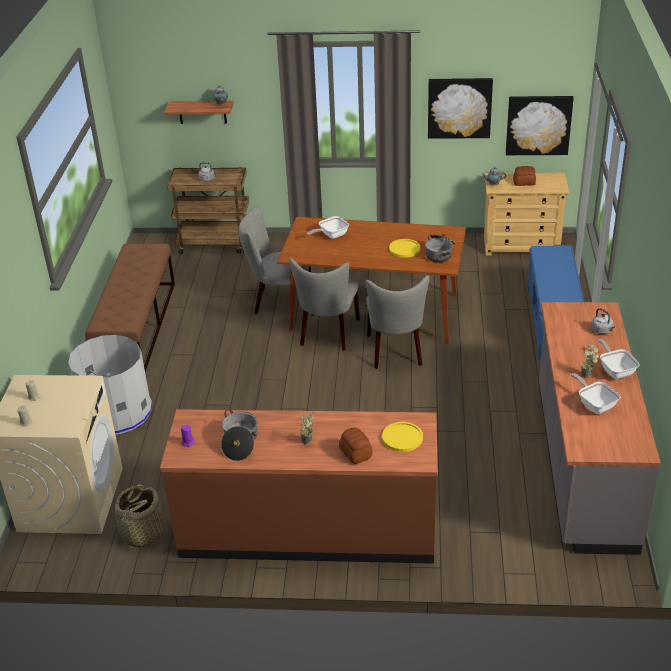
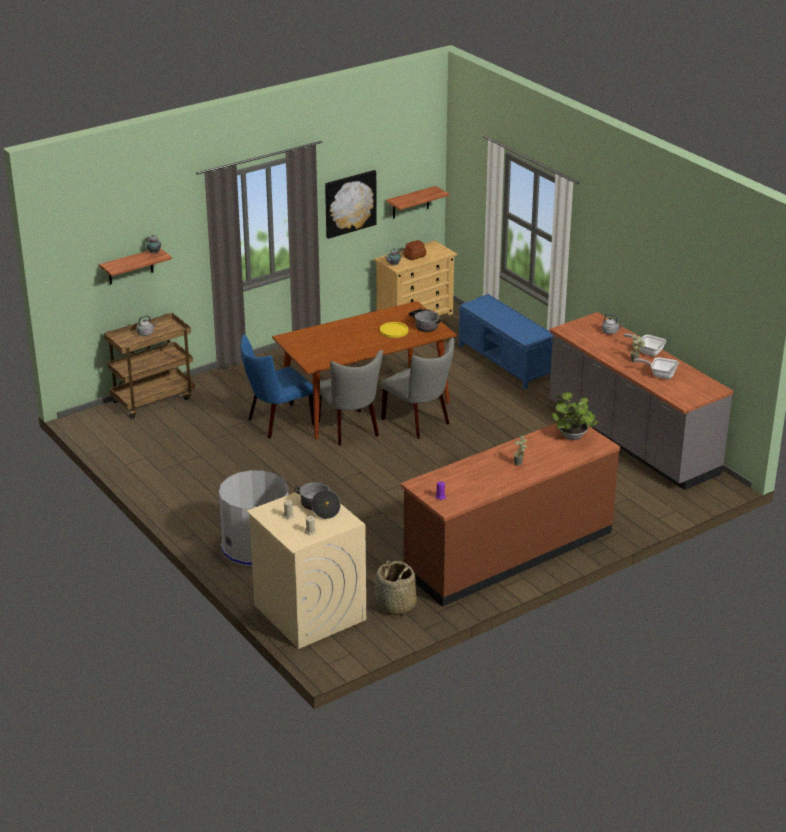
camera: 40 degrees left, 5 degrees down
brown bench [85,244,175,372] -> none
cooking pot [221,409,258,461] -> cooking pot moved to [294,482,341,519]
grey chair [238,205,311,314] -> blue chair [240,334,314,438]
frying pan [307,216,349,239] -> none
bread [339,427,373,464] -> none
yellow plate [382,422,423,452] -> potted plant [552,392,599,440]
picture [506,96,574,155] -> shelf [386,186,449,219]

